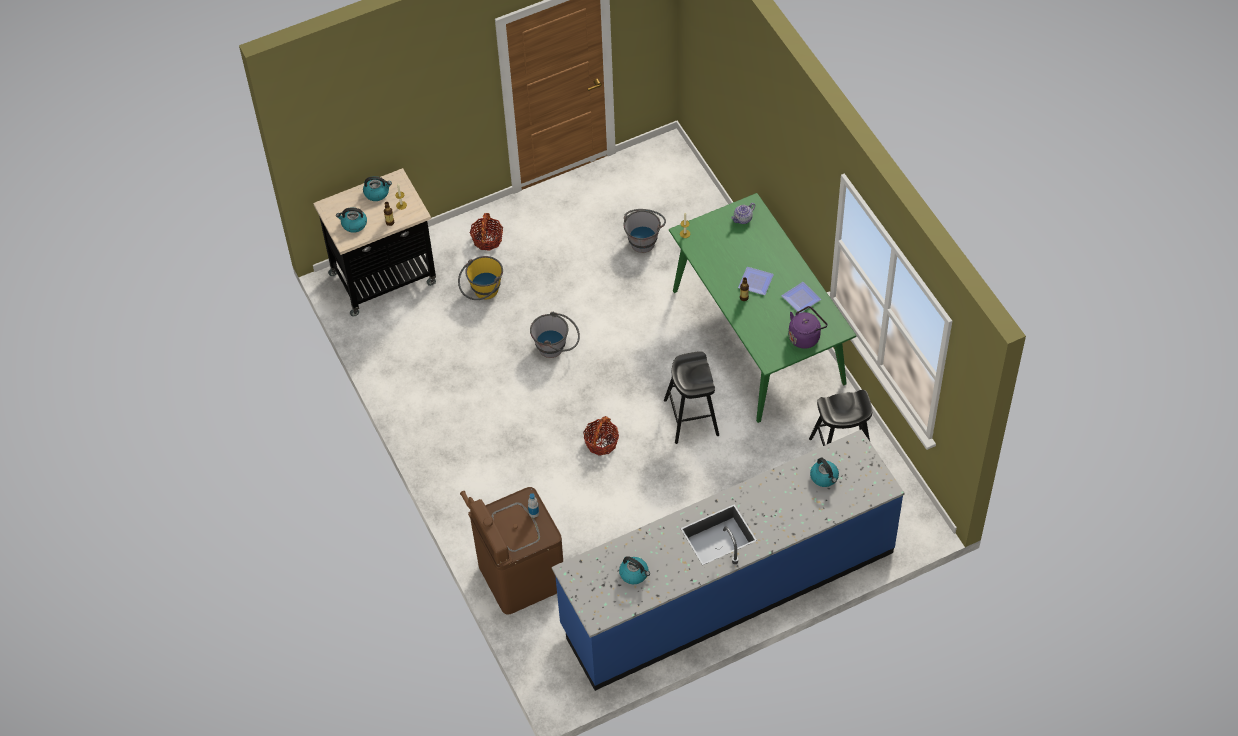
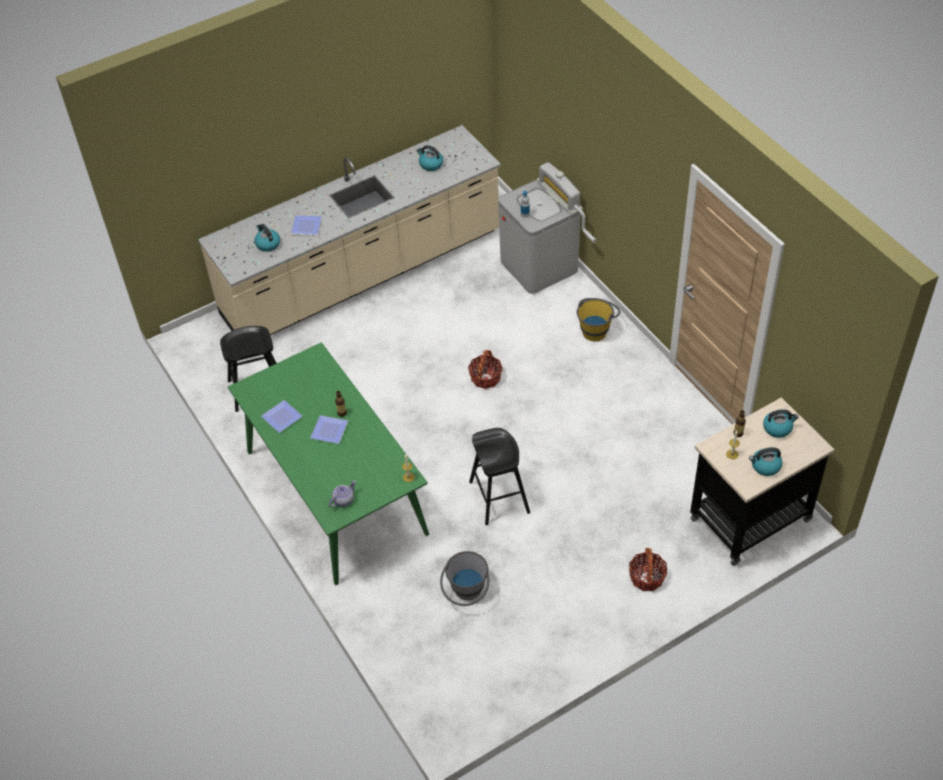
camera: 175 degrees right, 5 degrees down
yellow bucket [458,256,503,300] -> yellow bucket moved to [577,298,620,341]
brown washing machine [460,487,563,615] -> grey washing machine [498,162,597,294]
grey bucket [530,312,580,358] -> none
blue counter [552,429,904,691] -> beige counter [198,125,501,335]
black stool [664,351,719,444] -> black stool moved to [469,428,530,525]
purple kettle [789,306,828,349] -> none
none -> plate [291,215,322,235]

